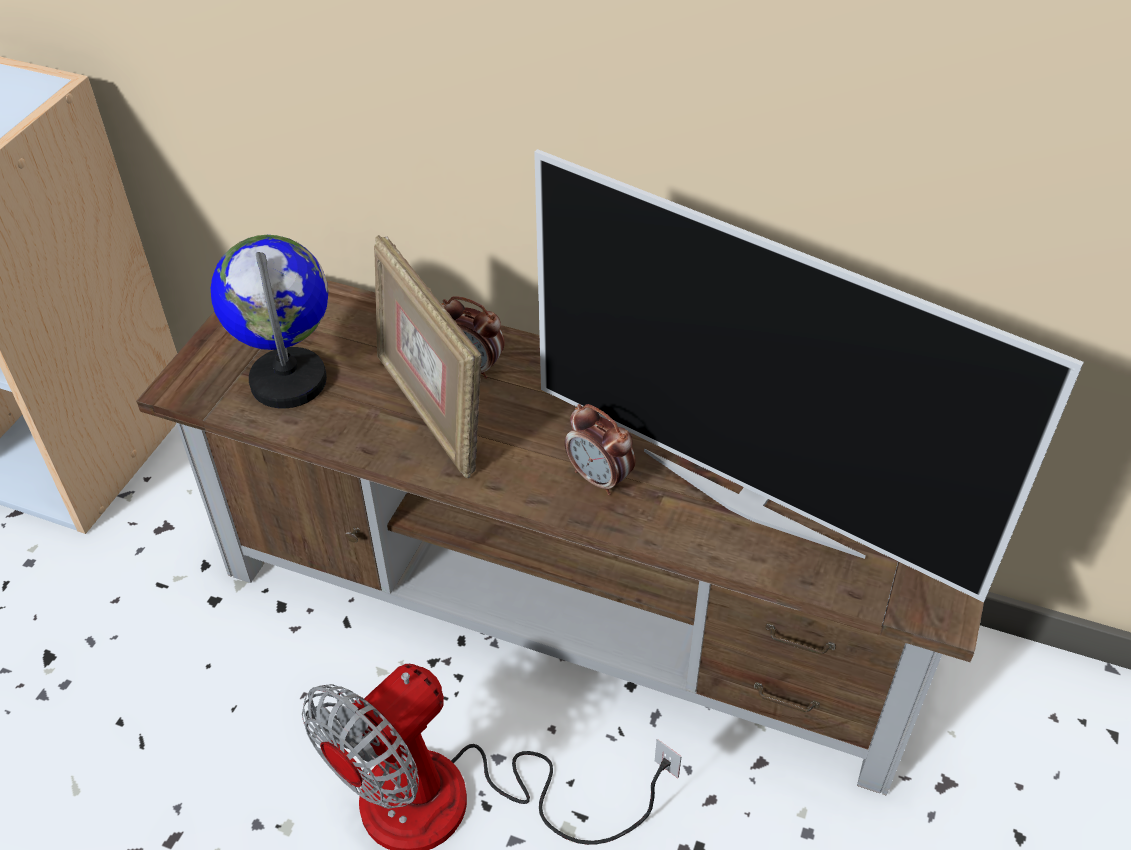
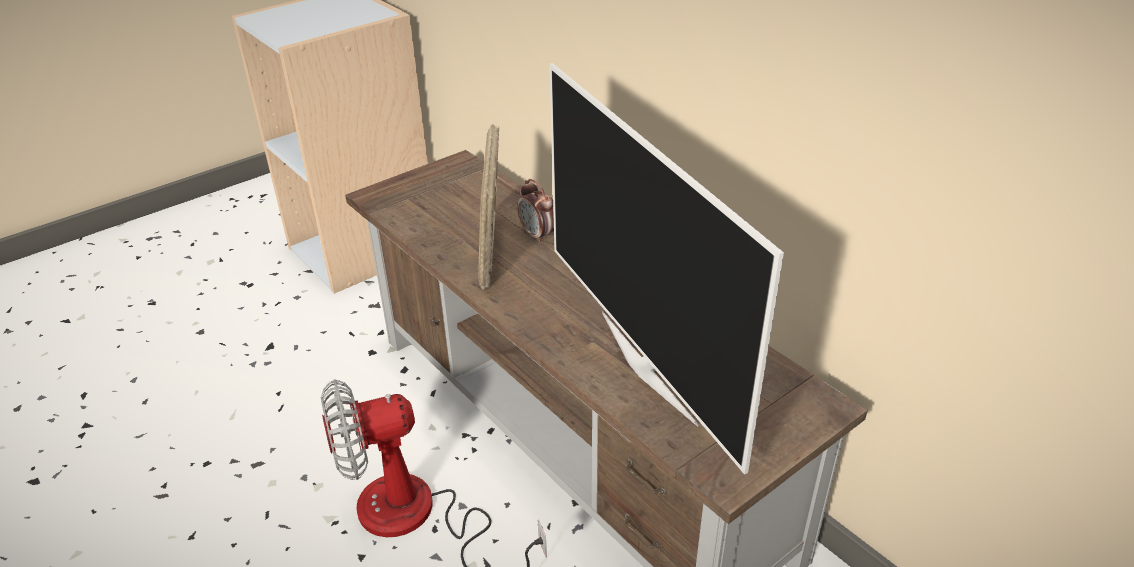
camera: 30 degrees right, 10 degrees down
globe [211,235,328,408] -> none
alarm clock [565,404,635,495] -> none

